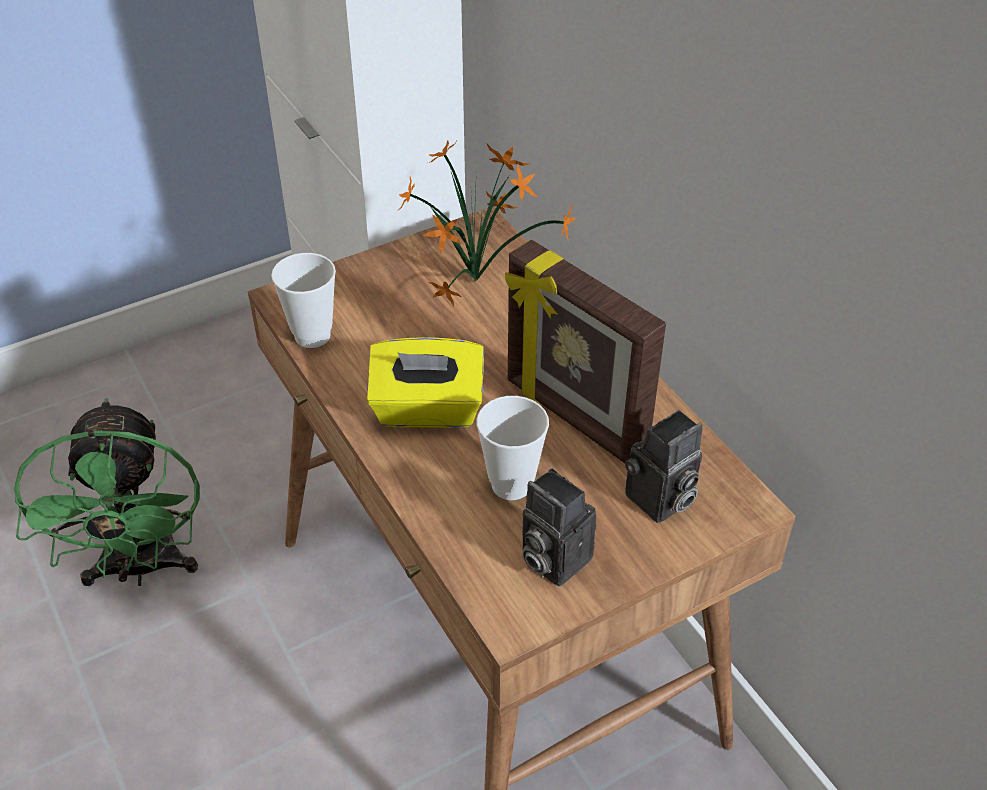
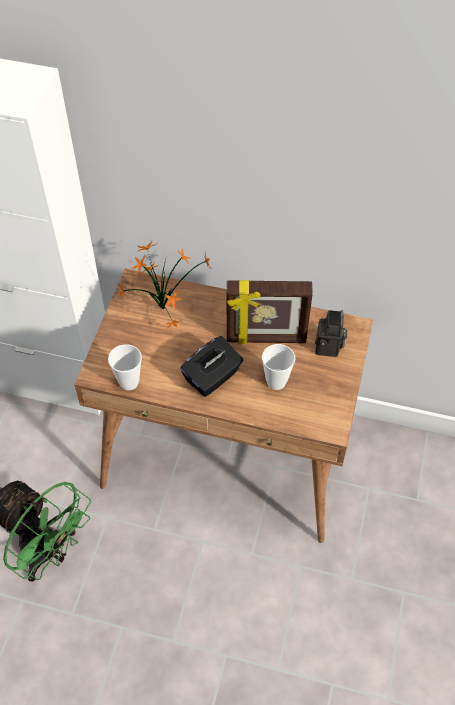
camera: 45 degrees left, 10 degrees up
yellow tissue box [367,337,484,428] -> black tissue box [180,336,243,397]
camera [522,468,596,586] -> none

